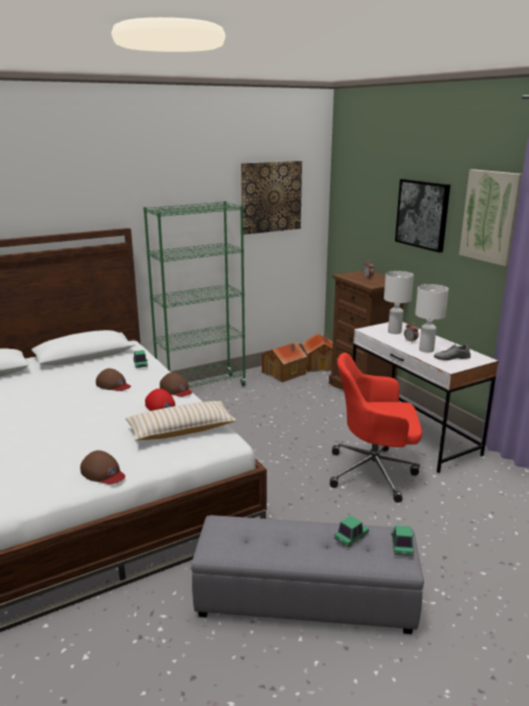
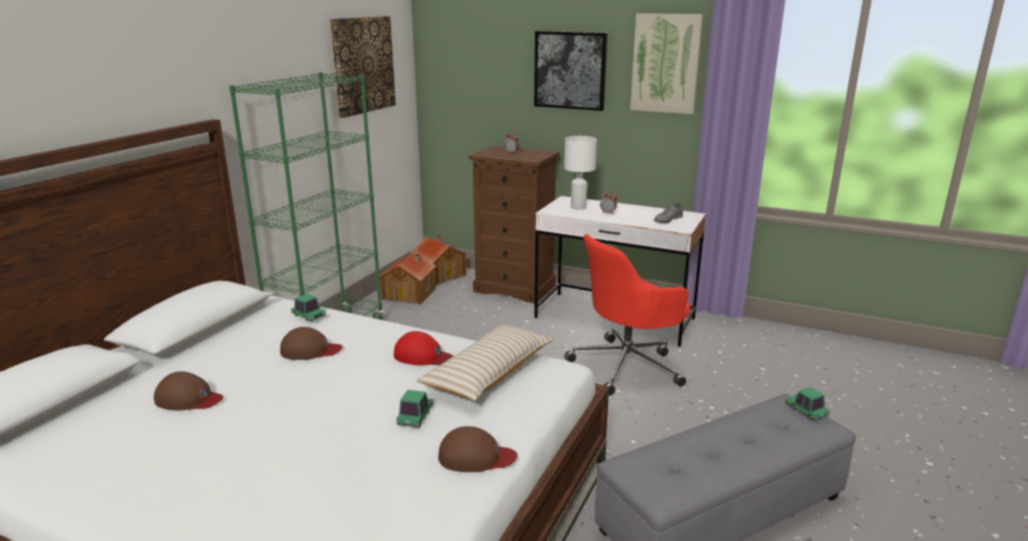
camera: 35 degrees left, 0 degrees up
brown cap [160,372,192,397] -> brown cap moved to [154,371,223,410]
toy car [334,515,369,547] -> toy car moved to [396,390,433,428]
white table lamp [415,284,449,353] -> none

